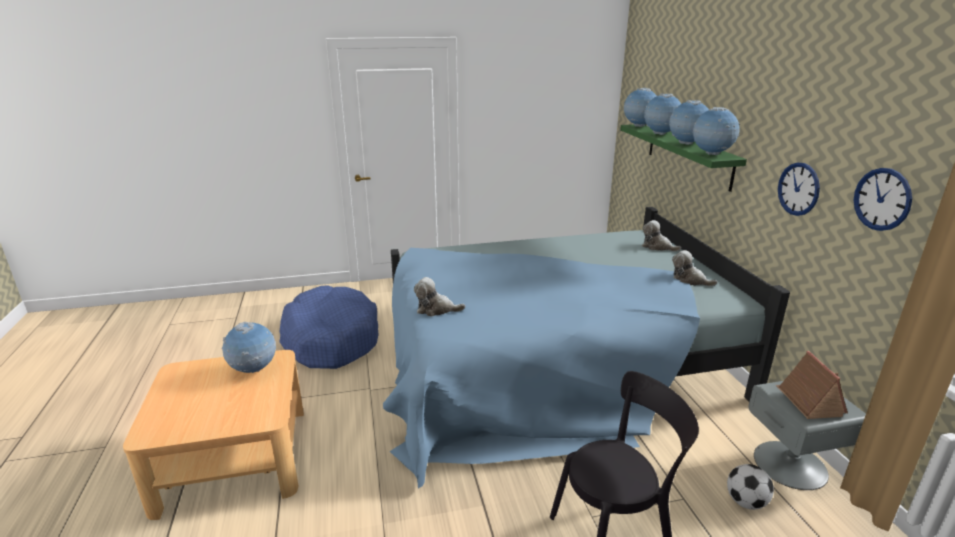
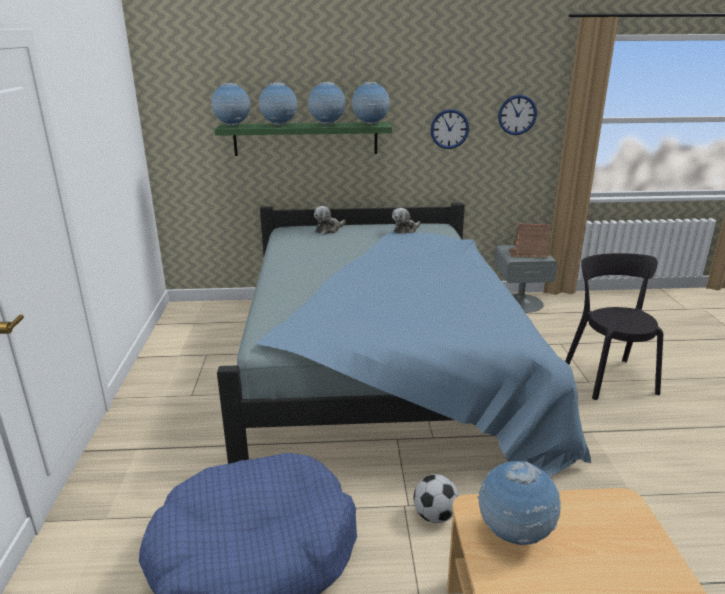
camera: 80 degrees left, 0 degrees up
plush toy [414,277,465,317] -> none
football [727,464,774,510] -> football moved to [414,474,459,523]

